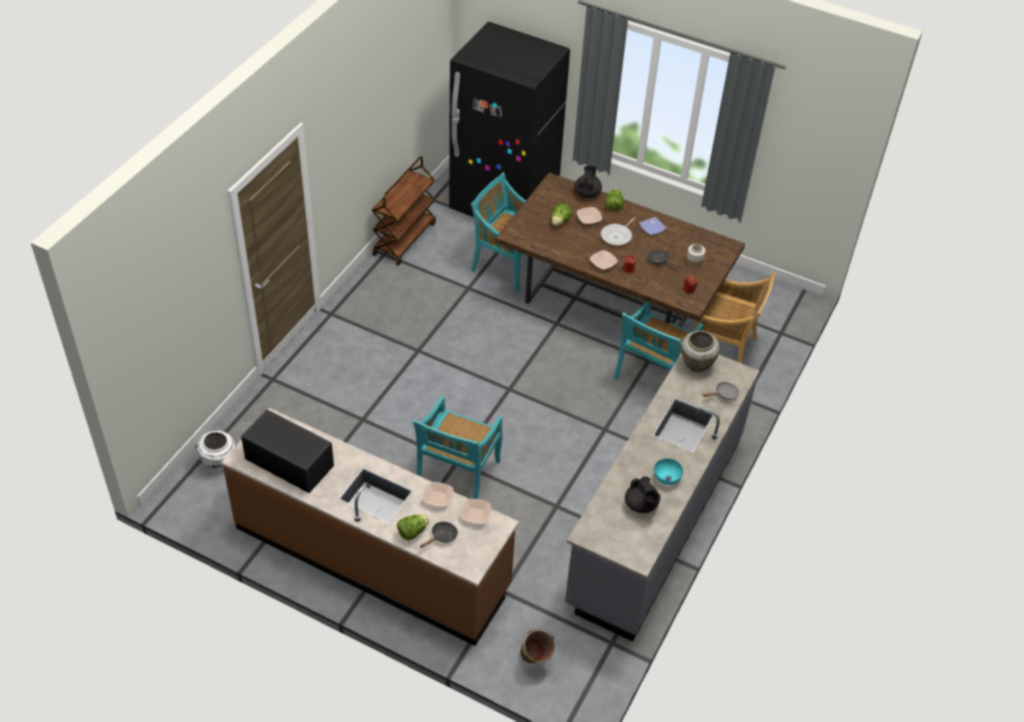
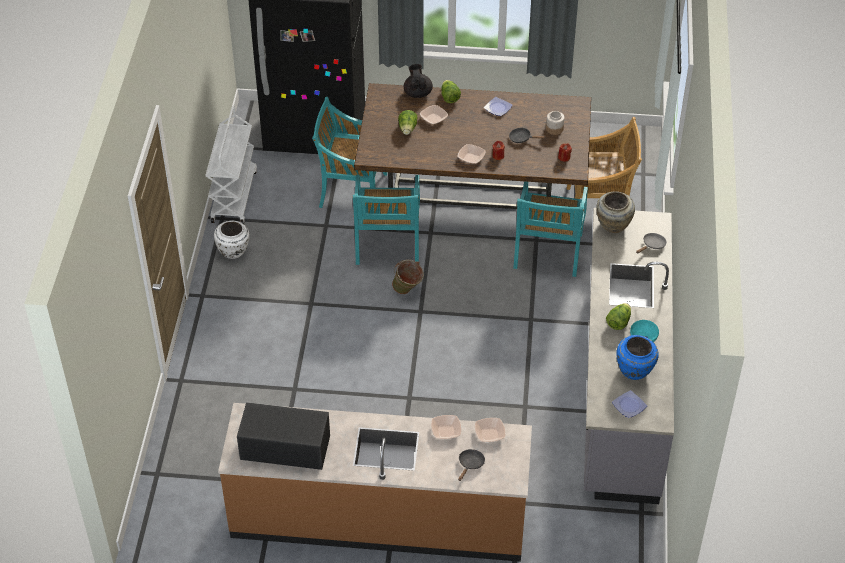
camera: 20 degrees left, 0 degrees up
white vase [197,431,235,471] -> white vase moved to [214,220,250,259]
brown cart [372,156,436,265] -> white cart [206,105,257,224]
lettuce [397,514,429,540] -> lettuce moved to [606,303,631,330]
turquoise chair [413,396,503,499] -> turquoise chair moved to [352,175,420,265]
green bucket [520,628,556,664] -> green bucket moved to [392,260,424,294]
frying pan [601,218,635,246] -> none
black teapot [625,476,661,513] -> blue vase [616,335,659,380]
none -> plate [612,390,647,418]

